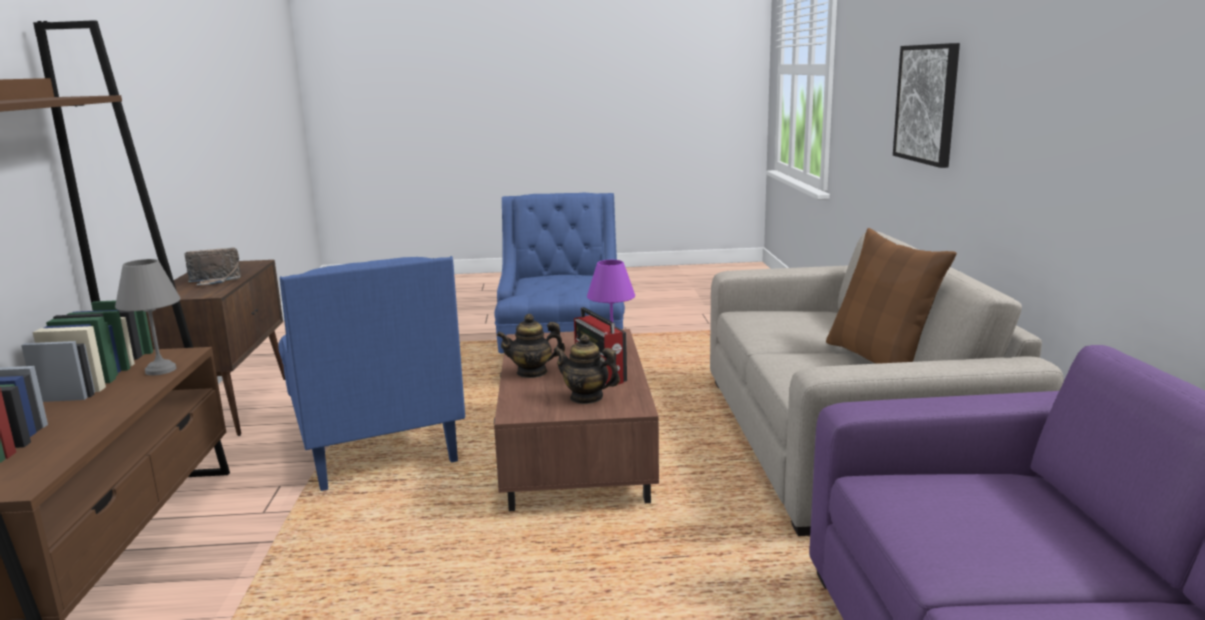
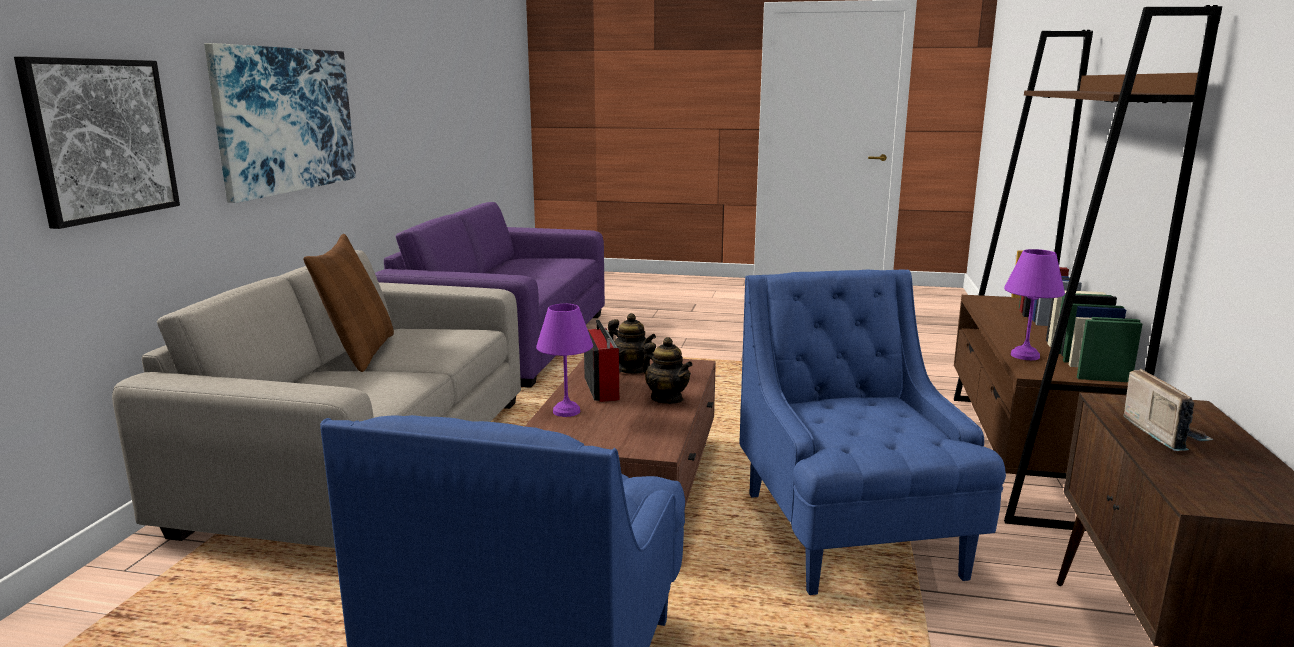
camera: 165 degrees left, 0 degrees up
grey table lamp [115,259,180,375] -> purple table lamp [1004,249,1065,360]
radio [185,248,241,285] -> radio turned 90 degrees clockwise [1123,369,1214,451]
teapot [496,314,565,378] -> teapot turned 45 degrees clockwise [643,337,693,404]
none -> picture [204,43,356,203]

